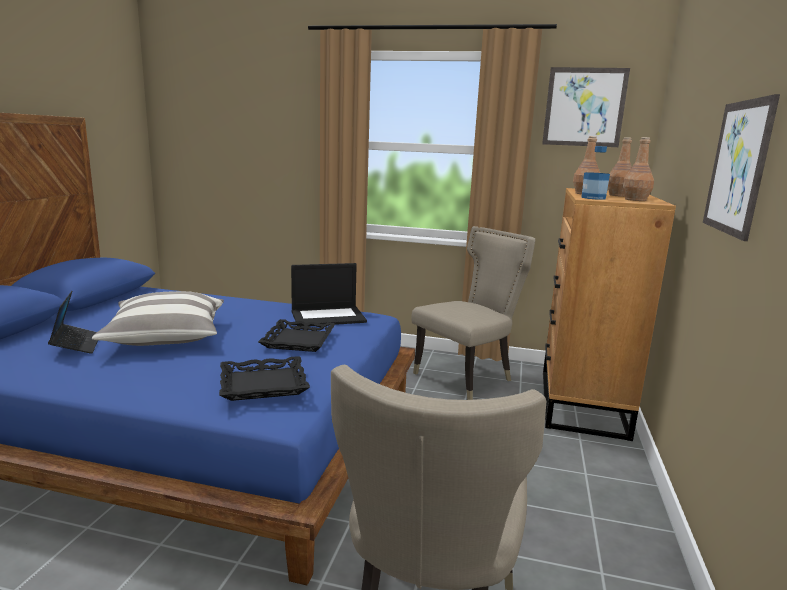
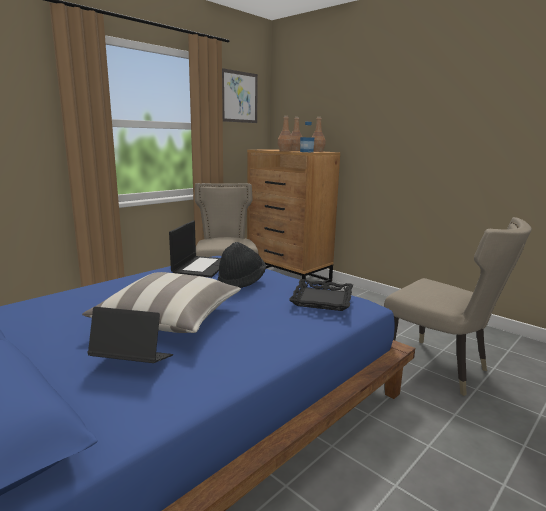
camera: 60 degrees left, 0 degrees up
black tray [258,319,335,352] -> black hat [218,242,266,288]
picture [703,94,780,241] -> none

